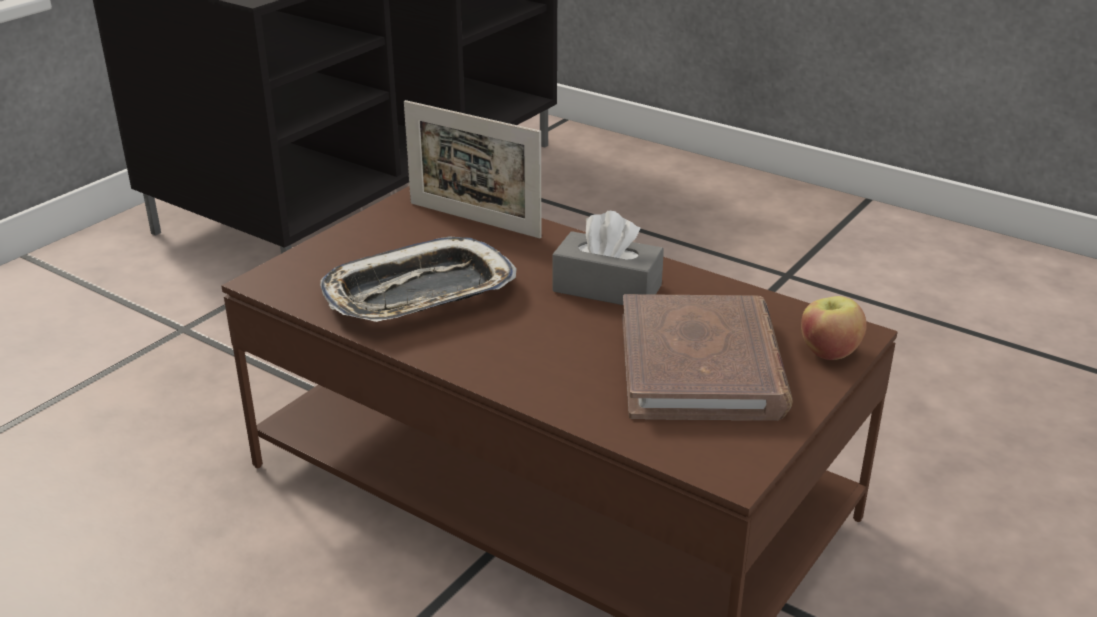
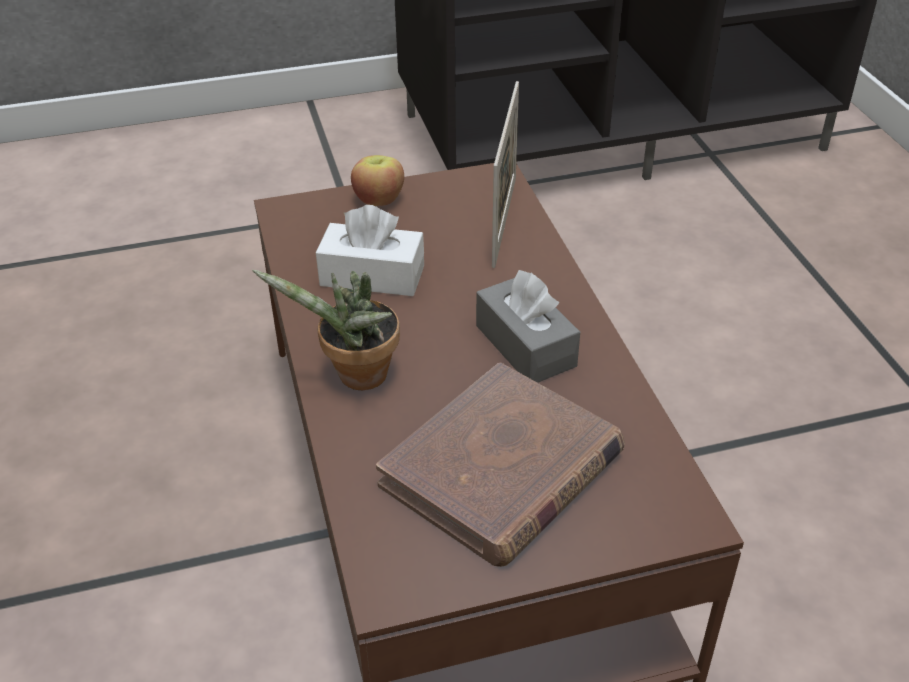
camera: 40 degrees right, 10 degrees up
tray [320,236,517,322] -> white tissue box [316,205,424,296]
picture frame [404,100,541,238] -> picture frame turned 150 degrees counterclockwise [492,81,519,268]
apple [801,296,867,360] -> apple moved to [351,155,404,206]
none -> potted plant [252,270,400,390]

